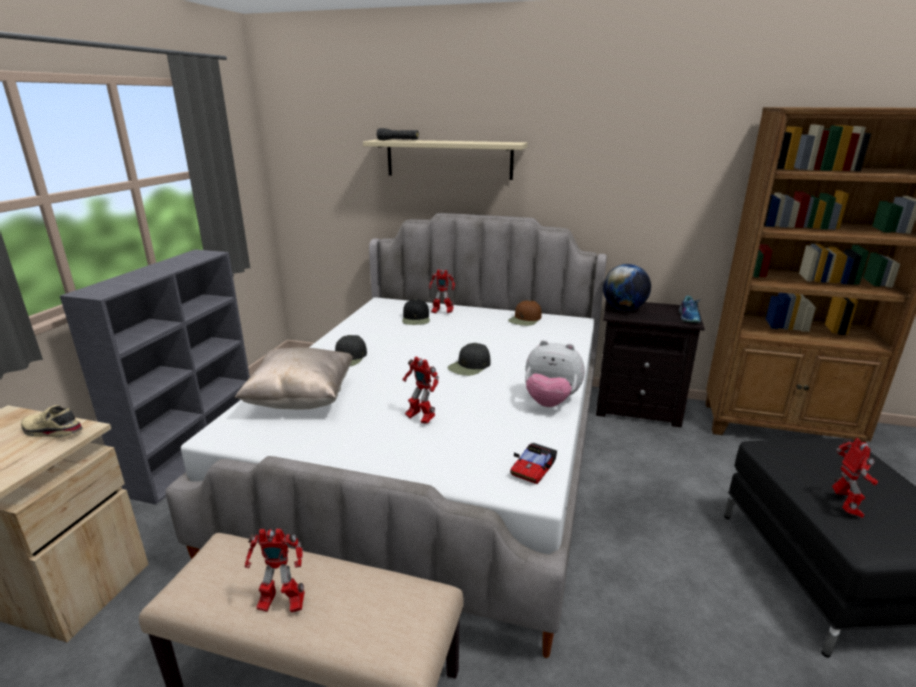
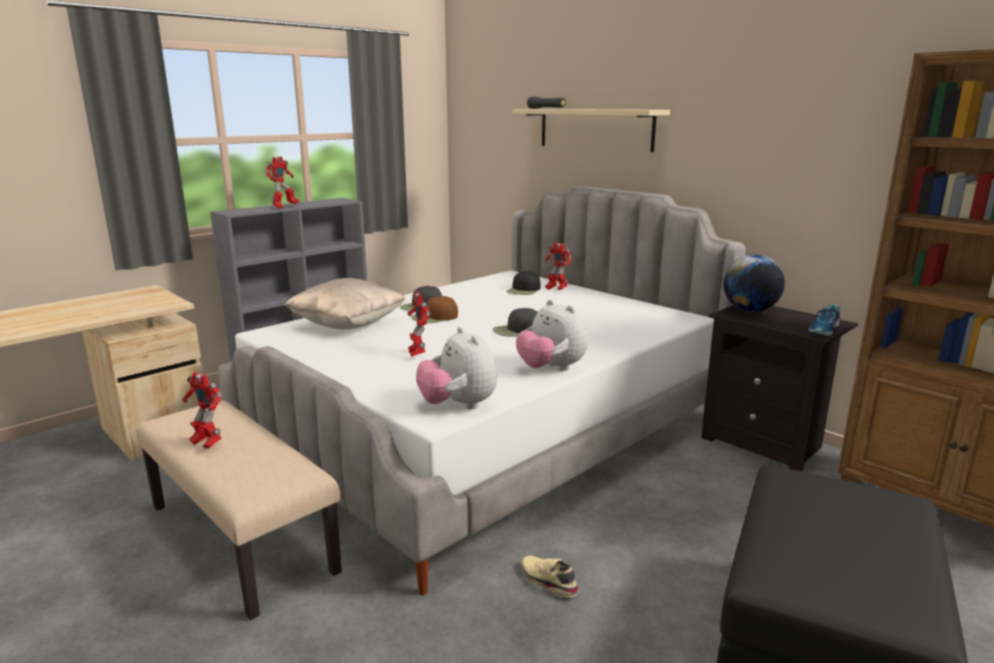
camera: 30 degrees right, 5 degrees down
beige shoe [21,405,83,438] -> beige shoe moved to [522,556,579,597]
brown cap [508,300,542,326] -> brown cap moved to [411,296,458,323]
toy car [510,443,557,484] -> plush toy [416,327,497,409]
toy robot [832,438,878,518] -> toy robot moved to [266,157,299,208]

